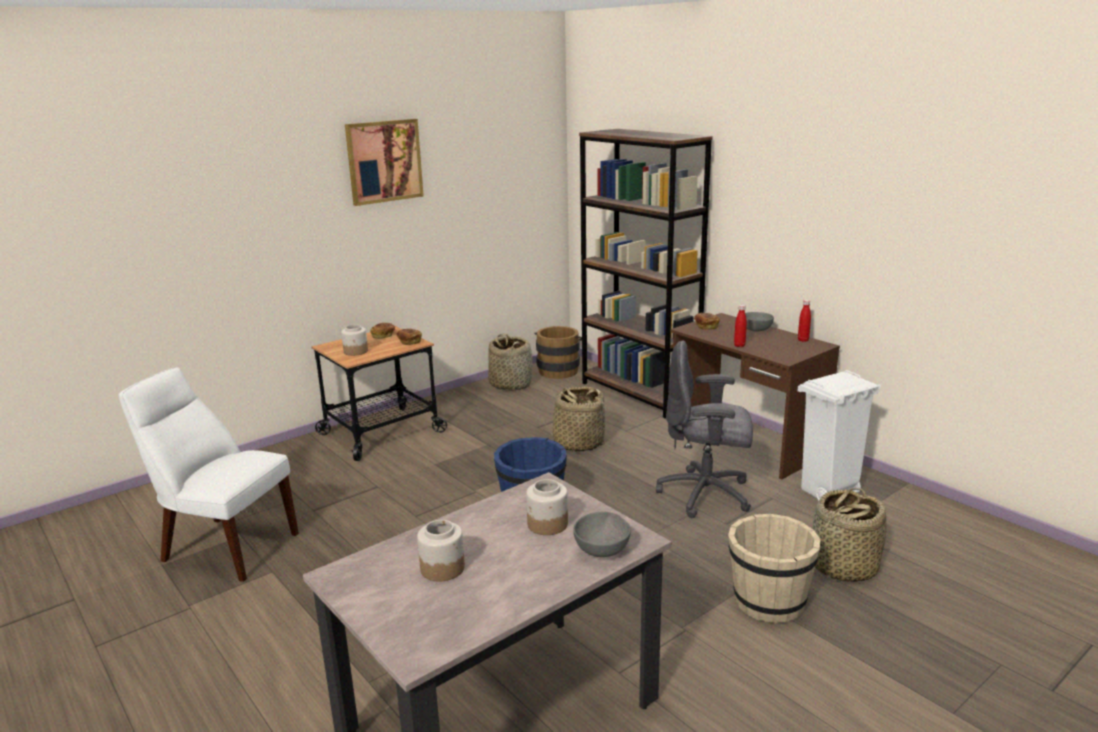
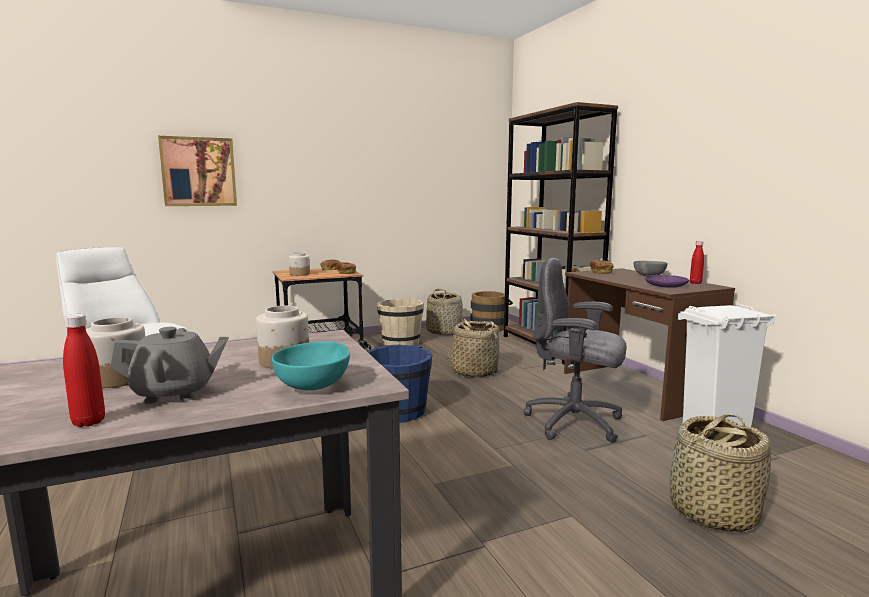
camera: 15 degrees right, 10 degrees down
picture [345,119,424,206] -> picture moved to [158,136,237,206]
grey bowl [573,512,631,557] -> turquoise bowl [272,341,350,390]
beige bucket [728,514,821,623] -> beige bucket moved to [377,299,424,346]
red bottle [734,305,747,347] -> red bottle moved to [63,314,105,427]
none -> grey teapot [111,327,228,404]
none -> purple plate [645,275,689,288]

